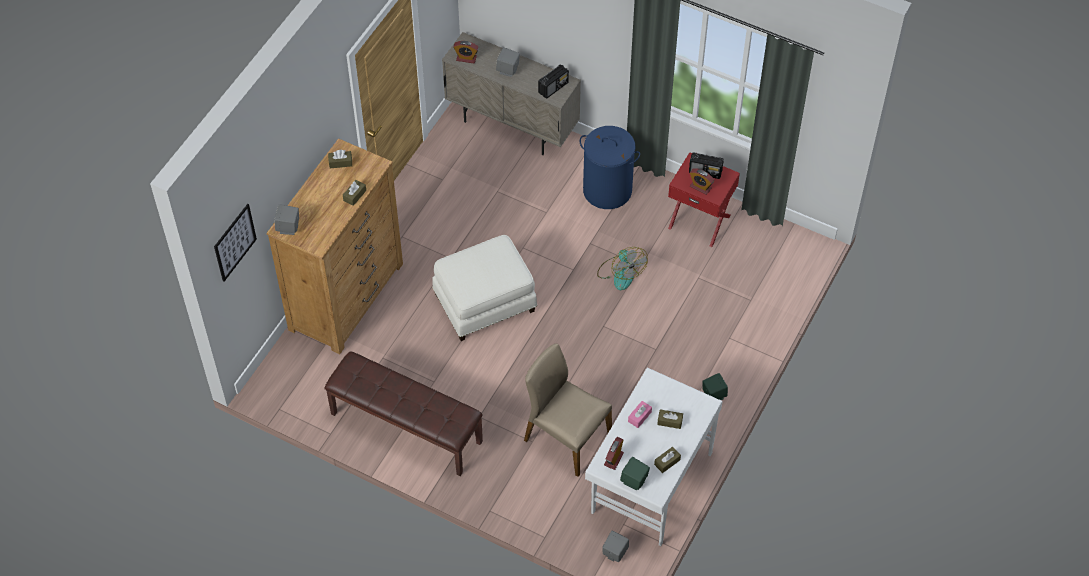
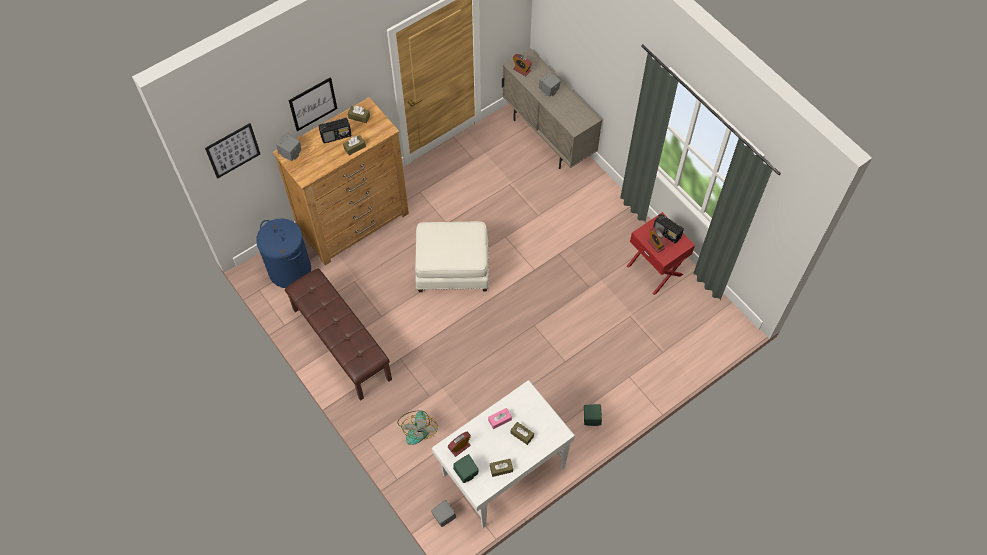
camera: 25 degrees right, 5 degrees up
beige chair [524,344,612,477] -> none
radio [538,64,569,99] -> radio moved to [319,118,352,144]
blue laundry basket [580,126,640,209] -> blue laundry basket moved to [256,218,311,288]
fan [597,247,648,290] -> fan moved to [397,411,438,445]
none -> picture [288,77,337,131]

